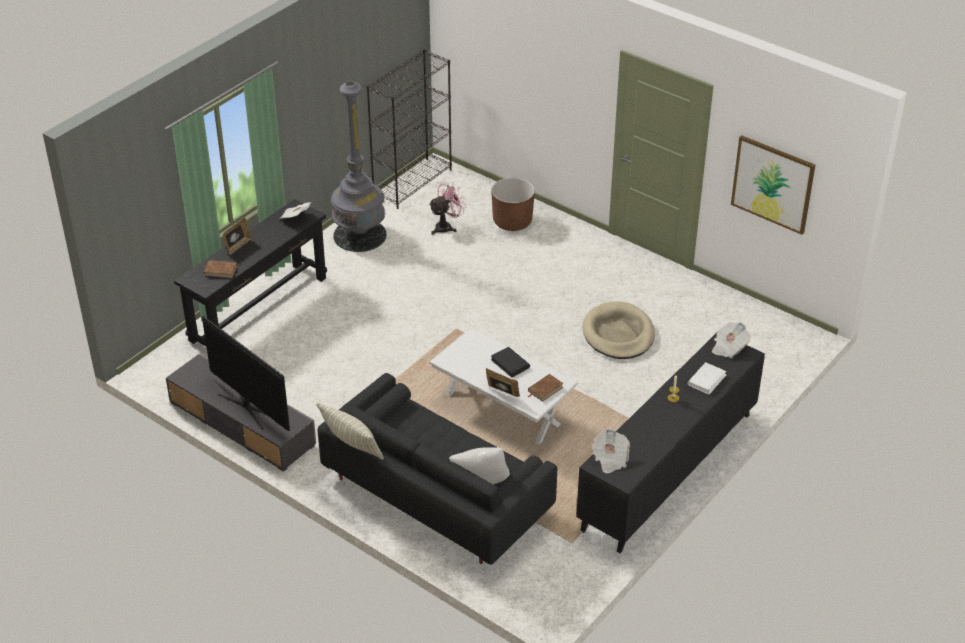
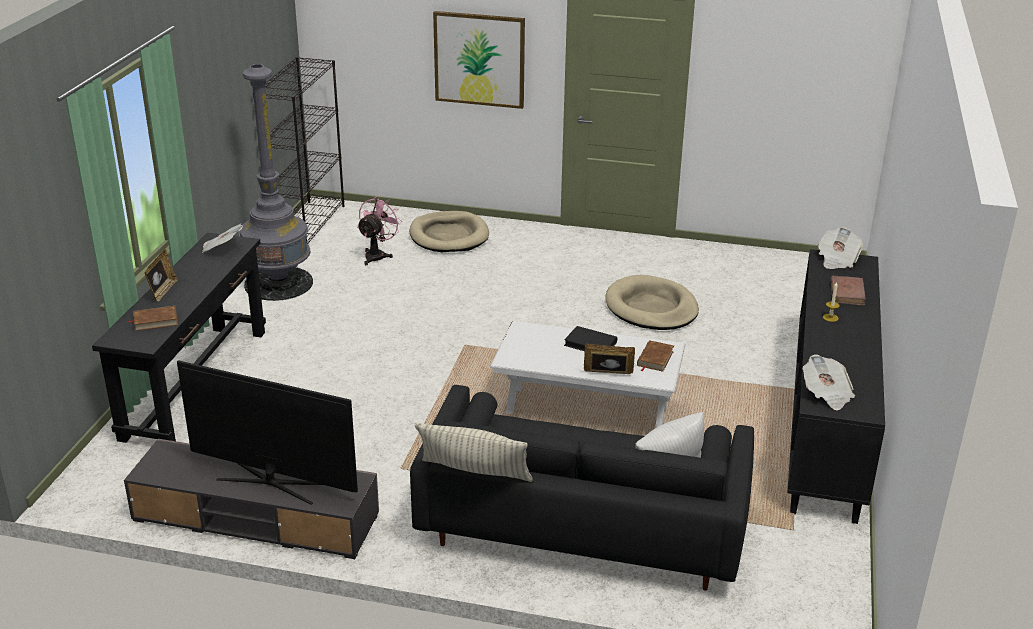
camera: 25 degrees left, 10 degrees down
brown planter [491,178,535,231] -> beige dog bed [409,211,489,252]
white book [688,362,727,395] -> brown book [831,275,866,306]
picture [731,135,815,235] -> picture moved to [433,11,525,109]

